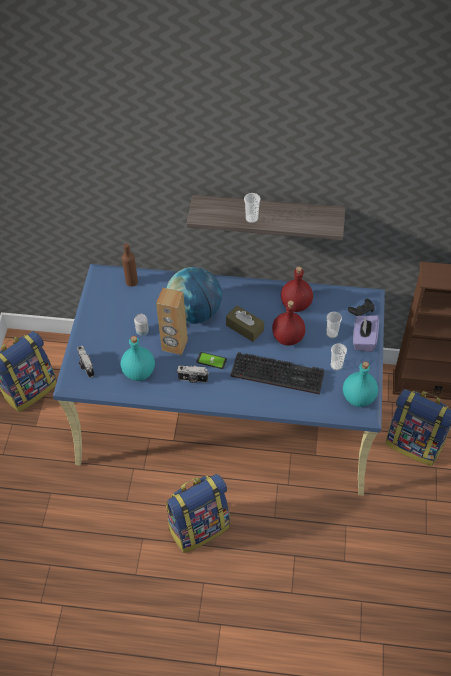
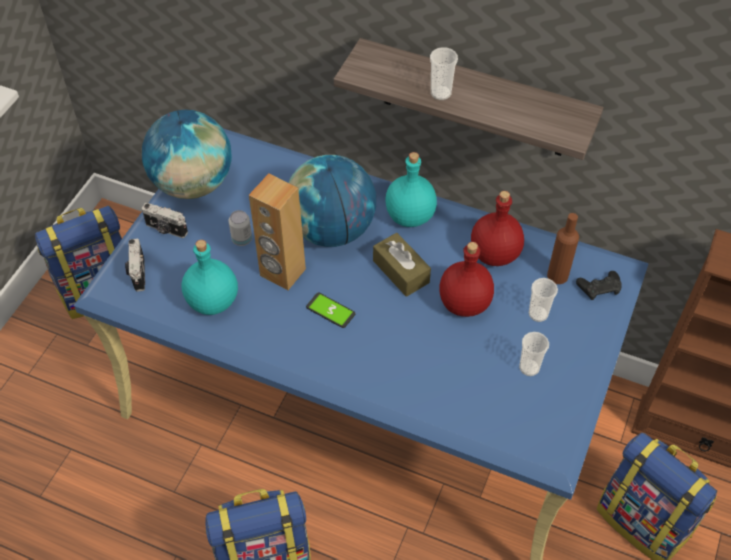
camera: 15 degrees right, 0 degrees up
brown bottle [122,243,138,287] -> brown bottle moved to [547,213,579,284]
camera [177,365,209,383] -> camera moved to [142,203,188,238]
keyboard [230,352,325,395] -> none
turquoise bottle [343,361,378,407] -> turquoise bottle moved to [385,152,437,227]
purple tissue box [353,315,379,352] -> none
none -> globe [142,110,232,199]

